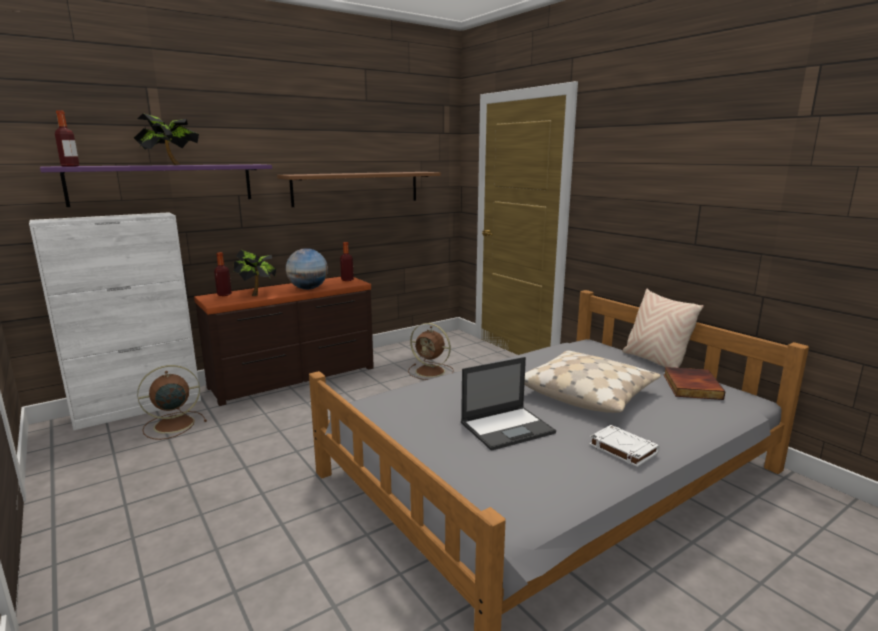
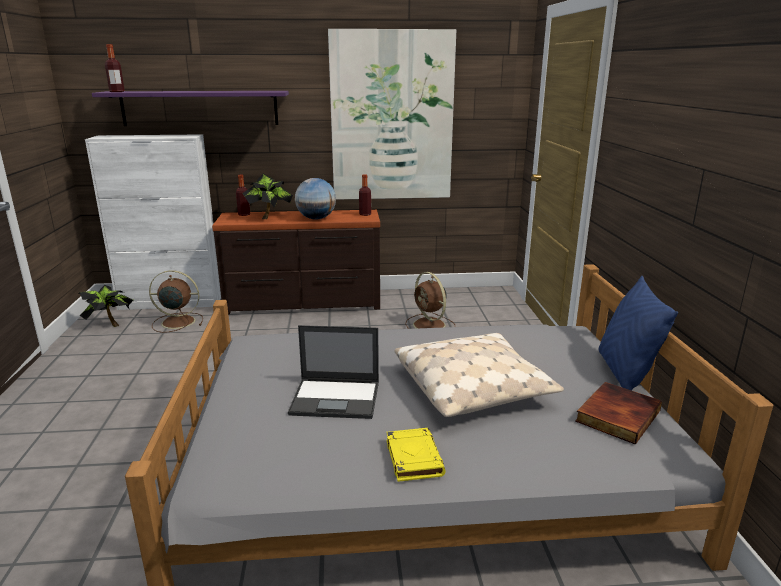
camera: 30 degrees right, 5 degrees up
potted plant [134,113,199,165] -> potted plant moved to [79,285,134,327]
brown shelf [277,172,441,207] -> picture [328,29,456,200]
white book [589,425,660,467] -> yellow book [386,428,446,482]
beige pillow [622,289,704,368] -> blue pillow [599,276,678,391]

